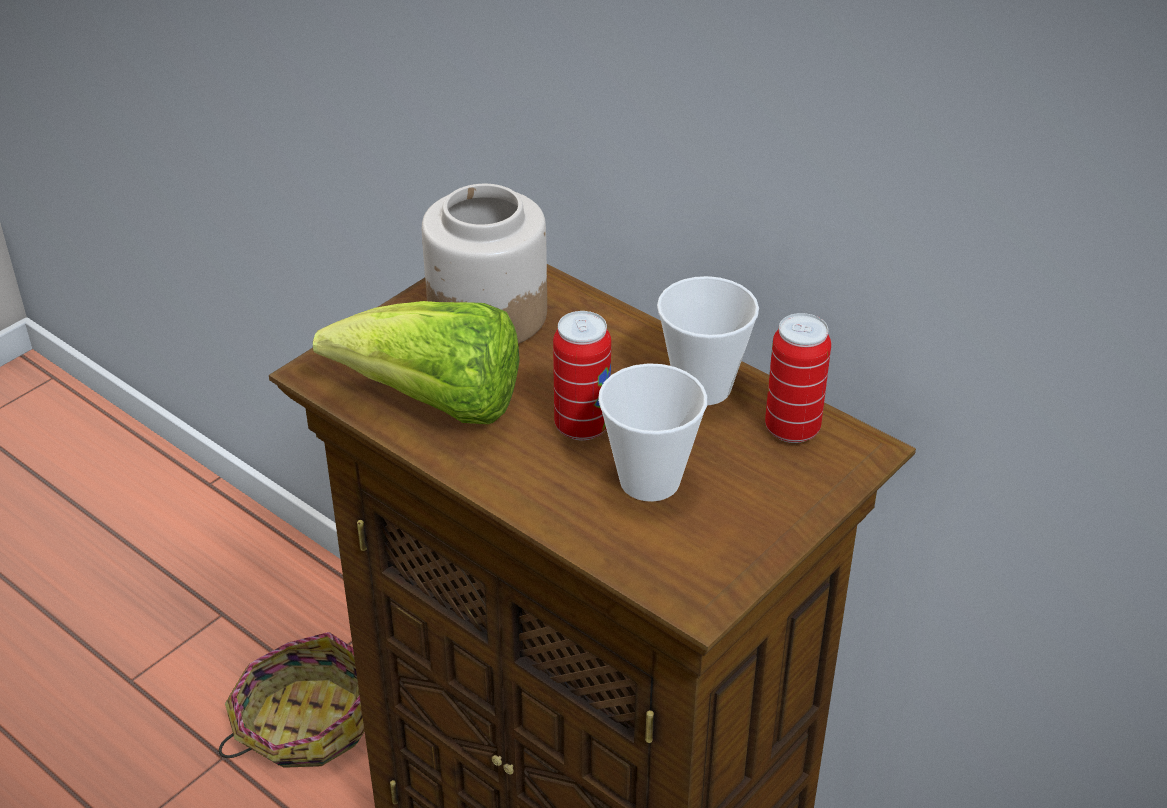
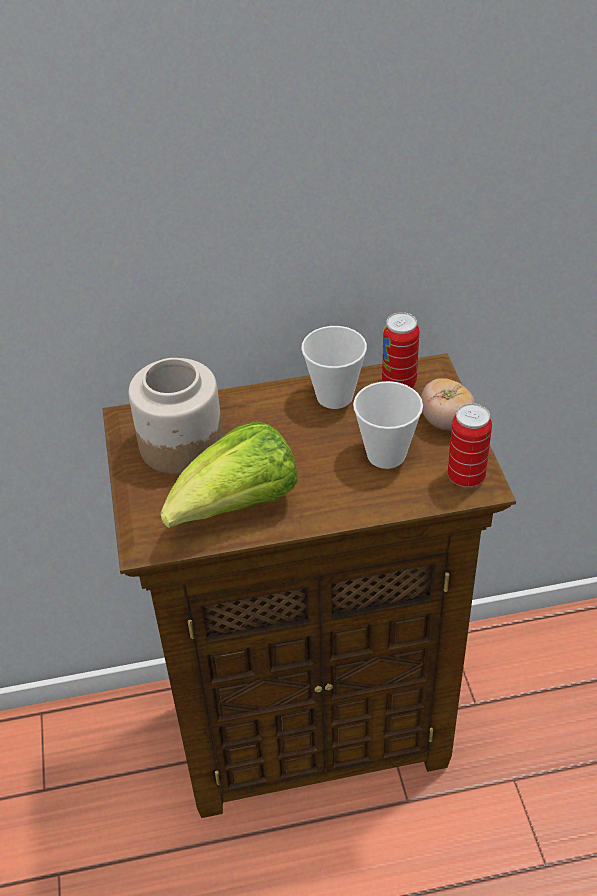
camera: 50 degrees left, 5 degrees up
basket [219,632,365,768] -> none
can [553,311,611,441] -> can moved to [448,403,492,488]
none -> tomato [421,378,476,430]

